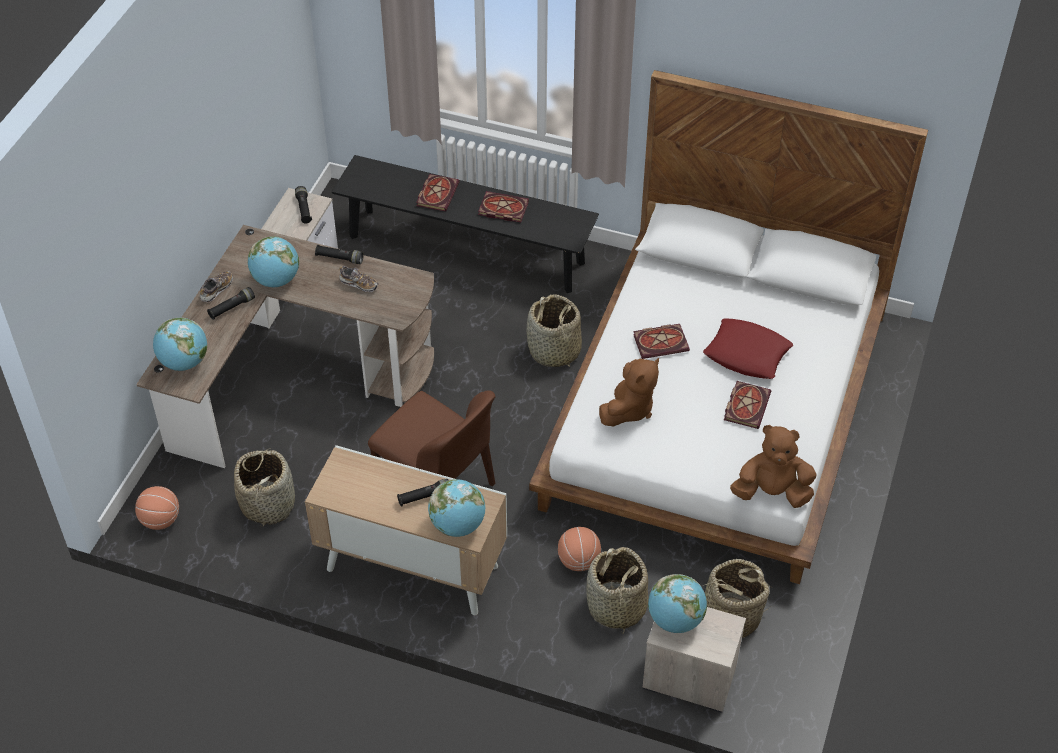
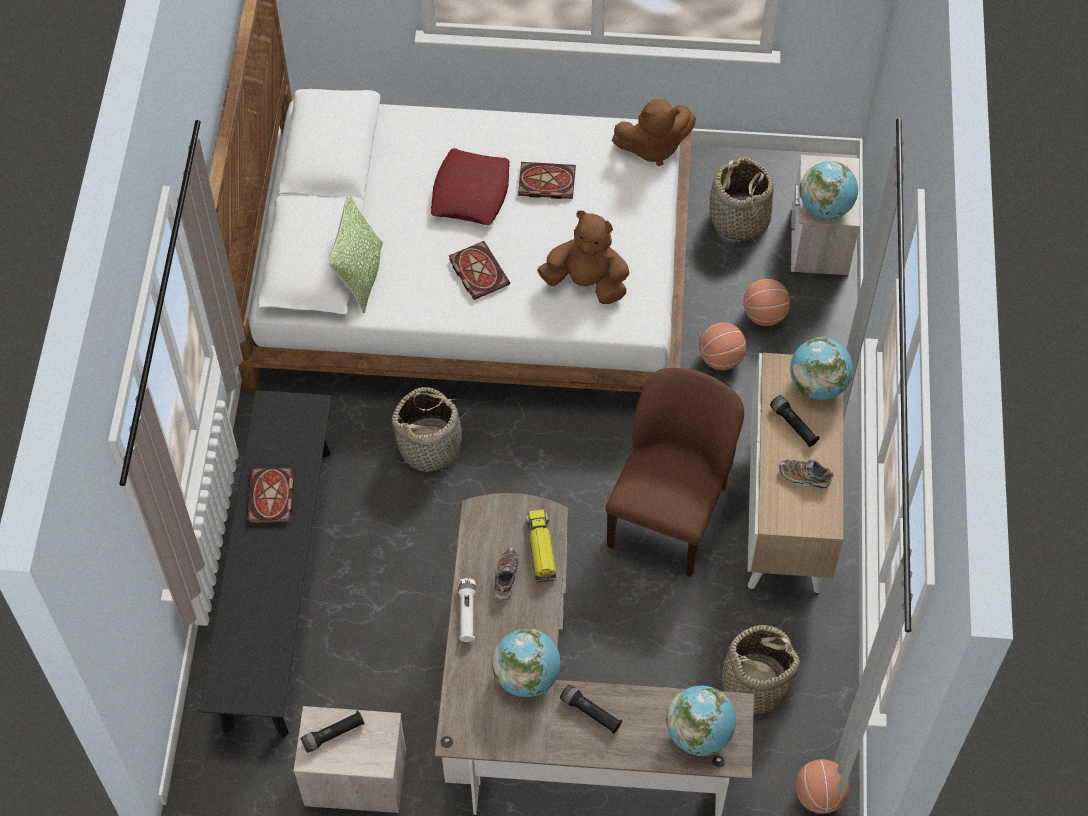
camera: 105 degrees left, 10 degrees up
shoe [200,271,233,302] -> shoe moved to [779,460,834,489]
black flashlight [315,245,364,264] -> white flashlight [458,578,476,642]
book [416,174,460,211] -> none
basket [586,547,648,634] -> basketball [743,279,790,326]
brown plush toy [730,425,816,508] -> brown plush toy turned 90 degrees counterclockwise [612,99,696,166]
none -> pillow [329,193,383,313]
none -> toy truck [526,510,556,583]

